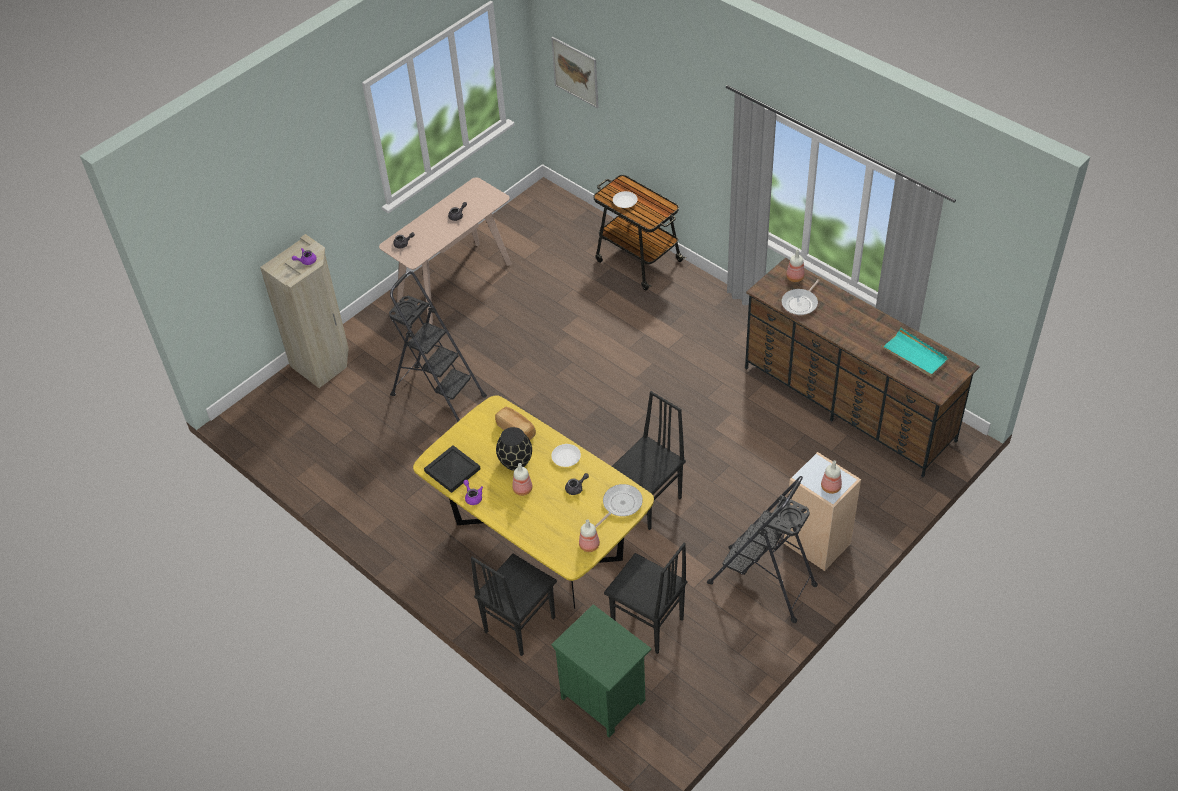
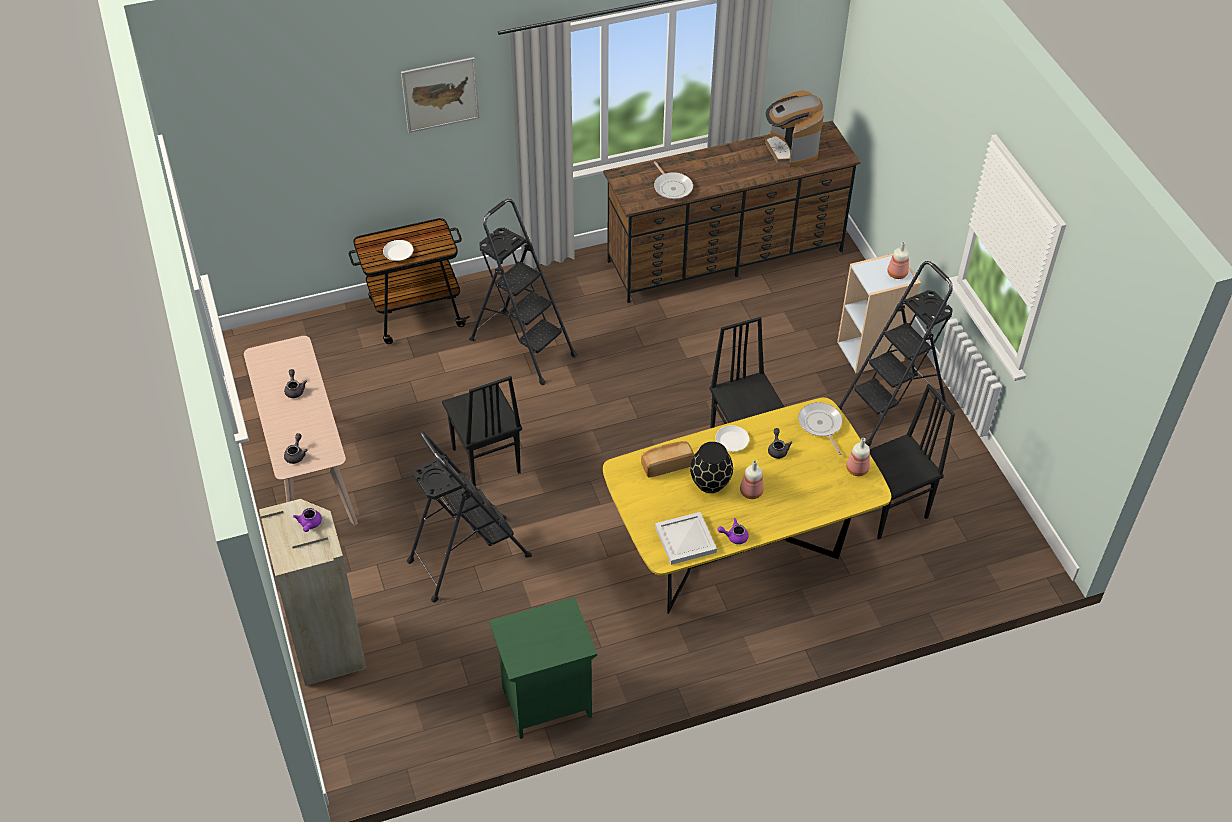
camera: 65 degrees left, 0 degrees up
black tray [424,445,480,493] -> white tray [655,512,717,565]
black chair [471,554,557,656] -> black chair moved to [442,376,522,486]
picture [551,37,598,108] -> picture moved to [401,57,479,133]
green nightstand [551,604,651,738] -> green nightstand moved to [489,597,597,739]
bottle [786,250,805,282] -> none
turquoise tray [881,328,949,377] -> coffee machine [765,90,824,168]
none -> step ladder [469,199,577,385]

